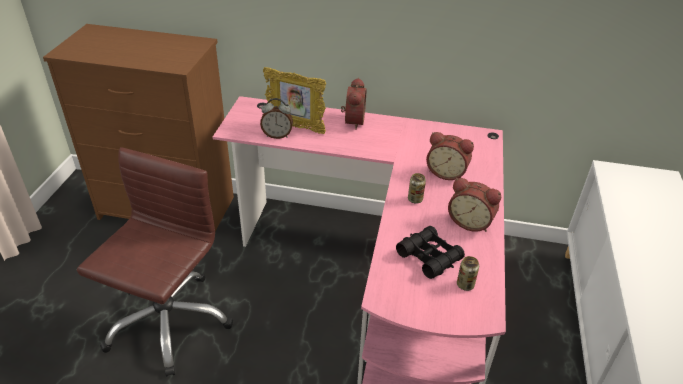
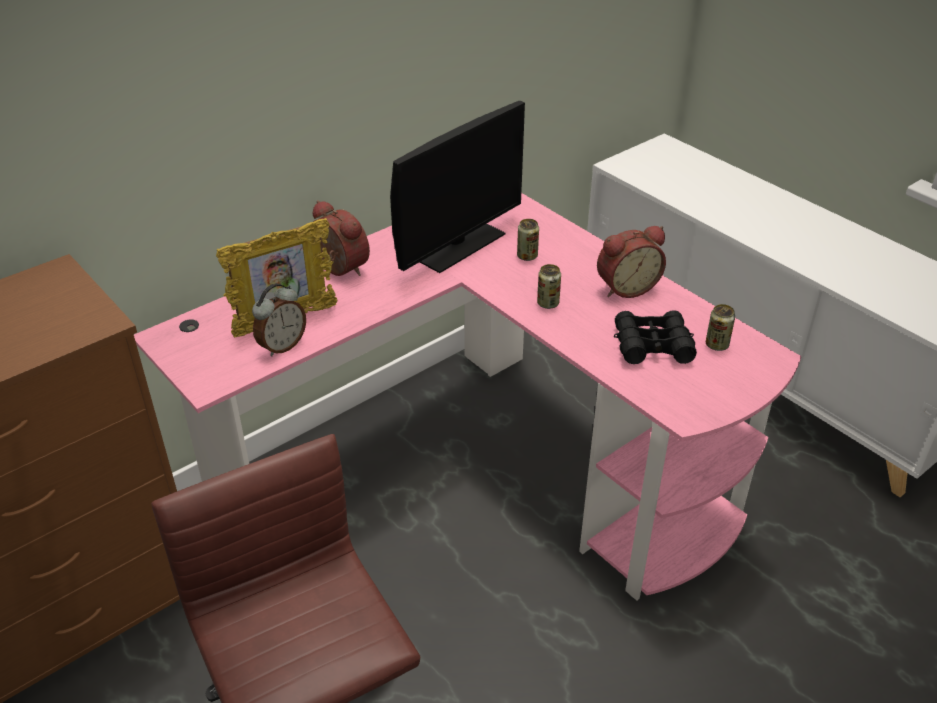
camera: 50 degrees left, 0 degrees up
alarm clock [426,132,474,180] -> can [517,219,539,261]
none -> monitor [390,101,525,273]

